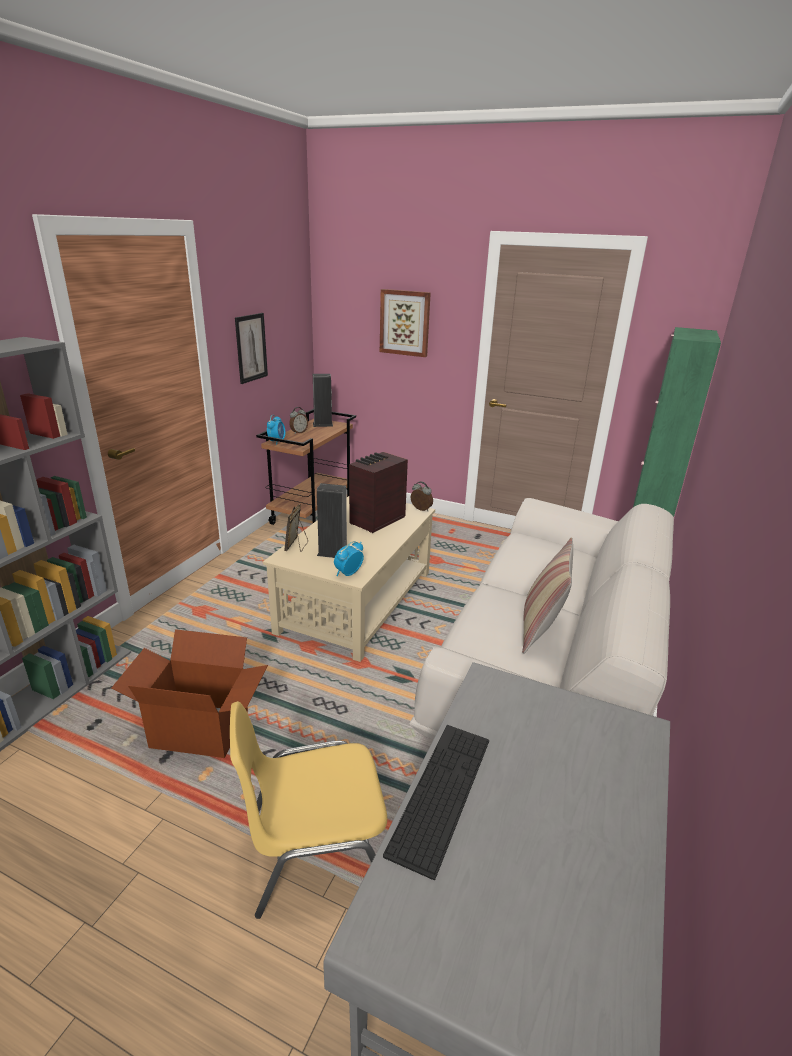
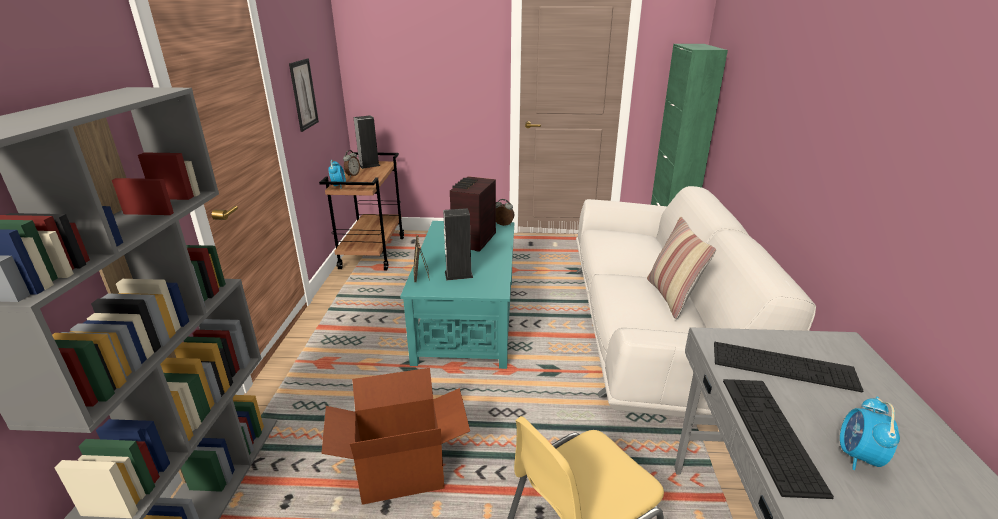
camera: 20 degrees left, 0 degrees up
beige coffee table [263,496,435,662] -> turquoise coffee table [400,221,514,369]
alarm clock [334,541,364,576] -> alarm clock moved to [840,397,900,470]
picture [380,289,431,357] -> none
none -> keyboard [714,342,863,393]

